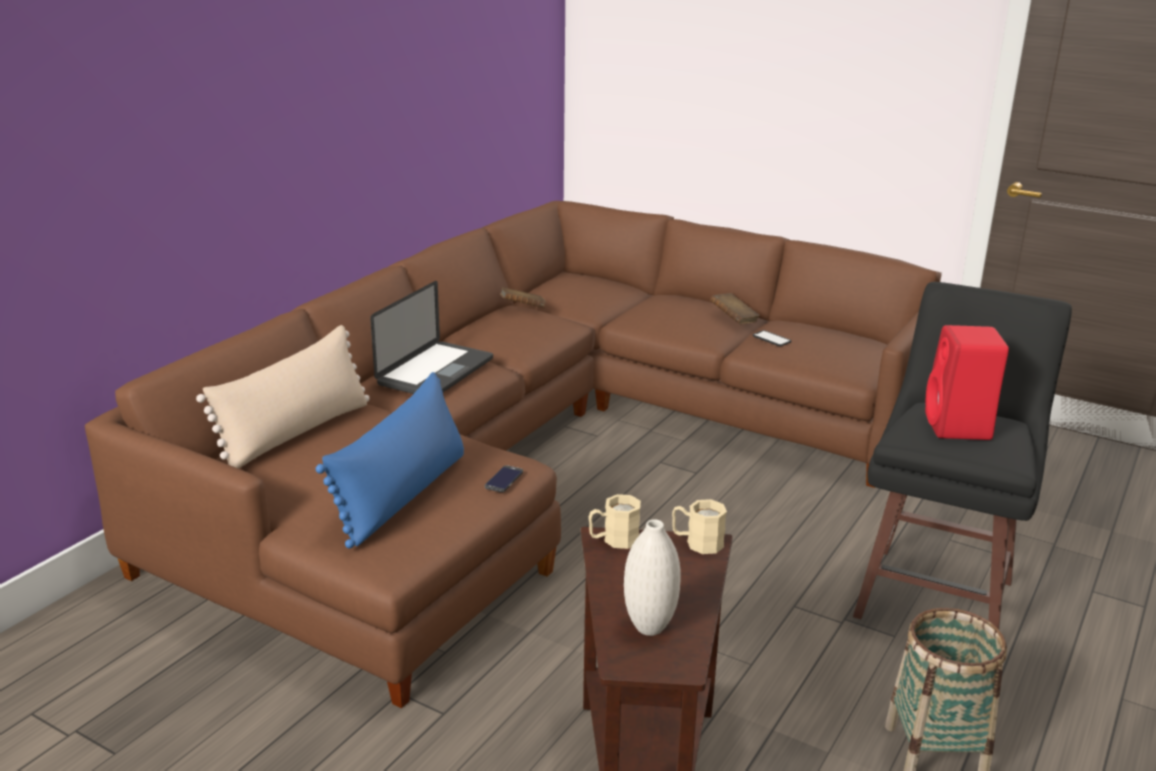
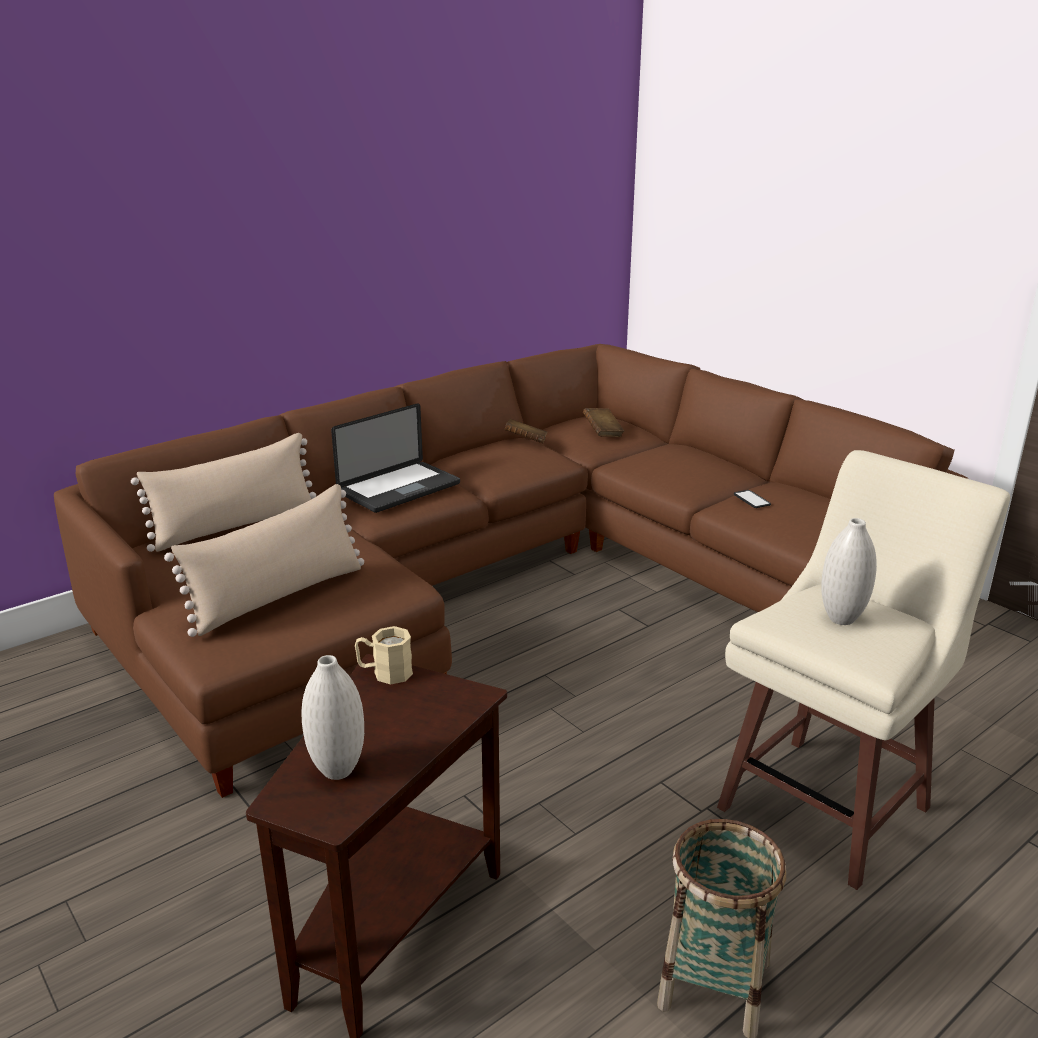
camera: 20 degrees right, 0 degrees up
blue pillow [316,372,464,549] -> beige pillow [164,484,364,637]
phone [485,465,523,492] -> none
beige mug [672,499,727,554] -> none
brown book [710,293,760,324] -> brown book moved to [583,408,624,437]
black stool [853,282,1072,629] -> beige stool [717,450,1010,890]
red speaker [925,325,1009,440] -> white vase [821,518,877,625]

